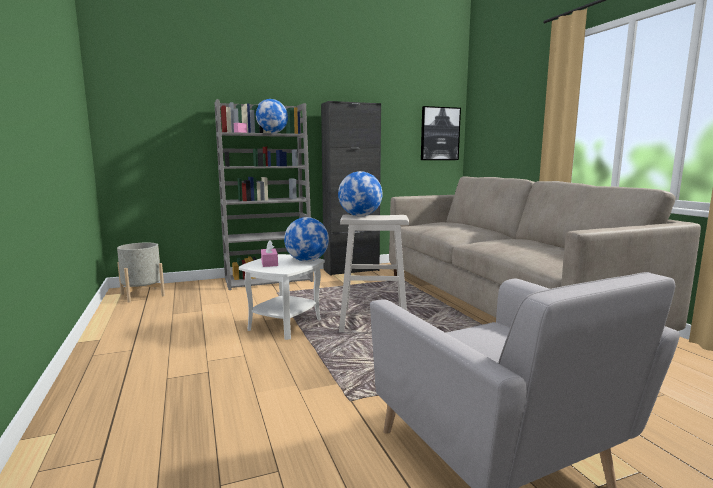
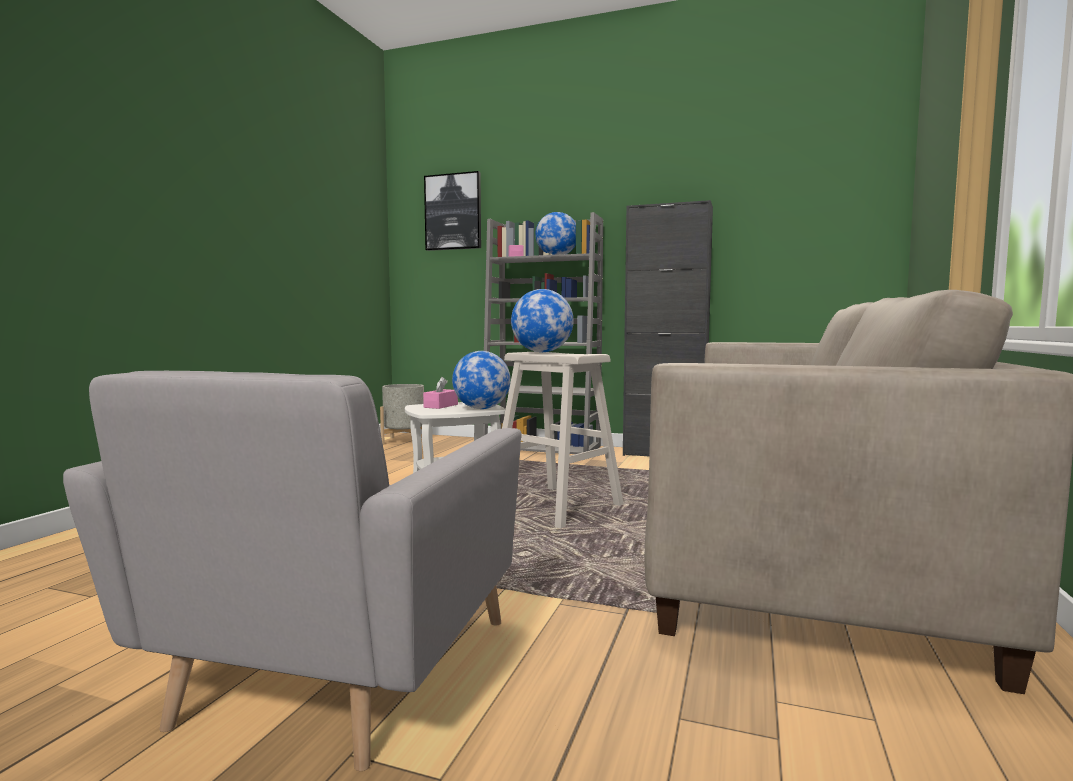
camera: 40 degrees right, 5 degrees down
picture [421,106,461,160] -> picture moved to [424,171,481,251]

